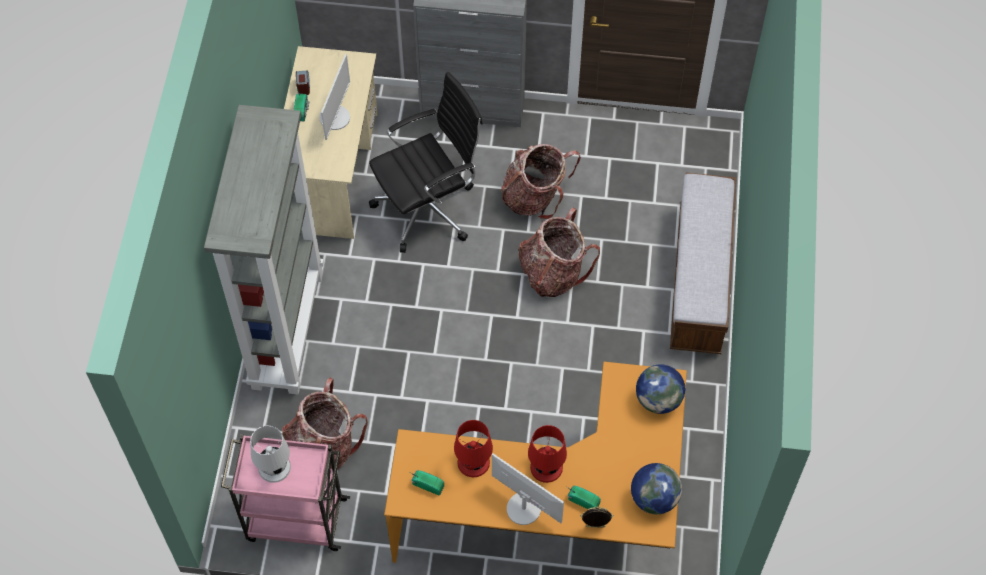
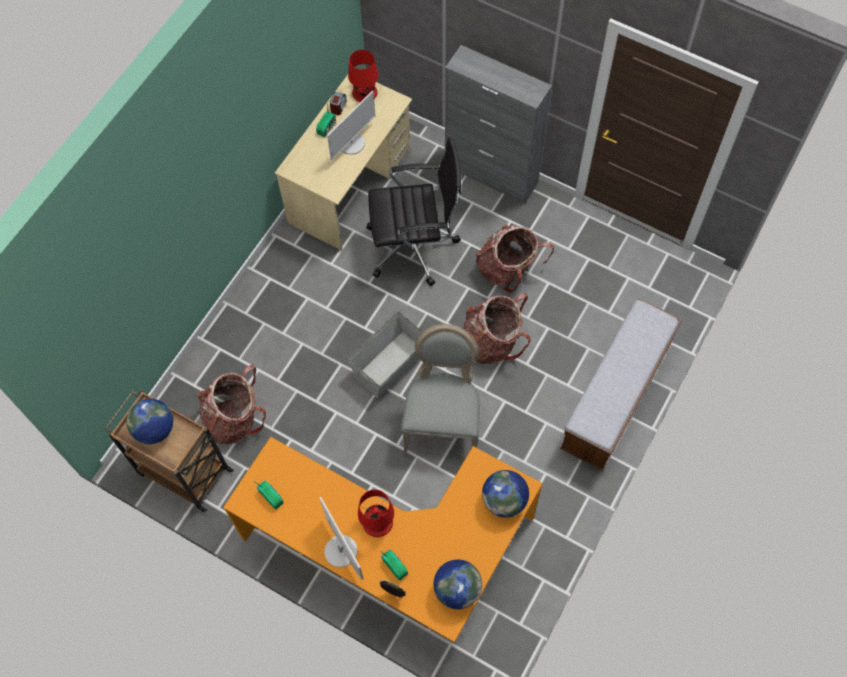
camera: 25 degrees right, 5 degrees up
grey bookcase [204,105,324,395] -> none
pink cart [221,434,350,551] -> brown cart [104,390,234,512]
white table lamp [250,425,291,483] -> globe [127,399,173,444]
red table lamp [454,420,493,477] -> red table lamp moved to [348,50,378,102]
none -> grey storage box [348,311,423,398]
none -> grey chair [401,324,481,452]

